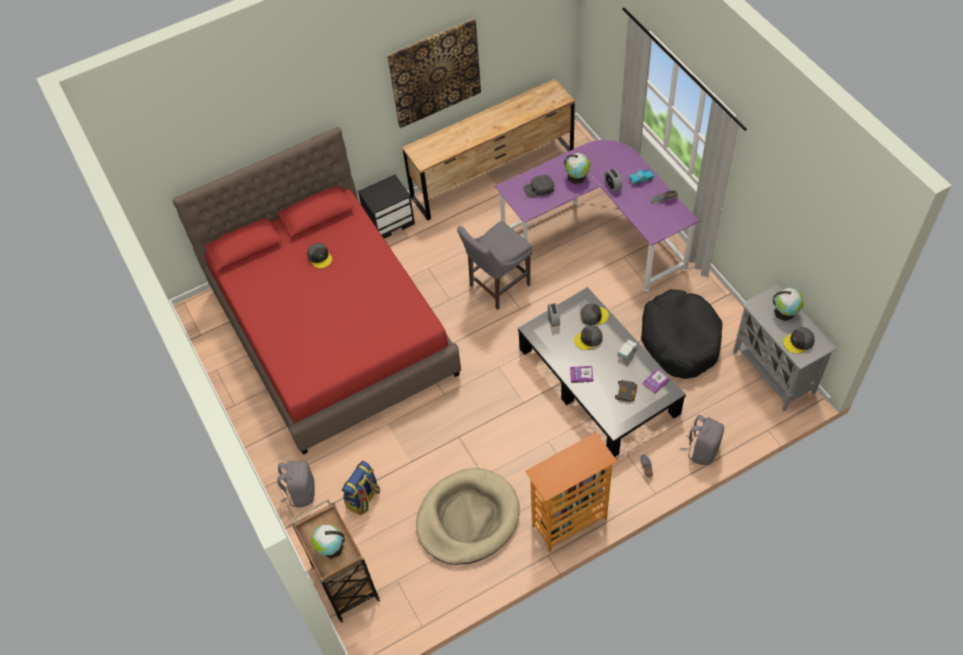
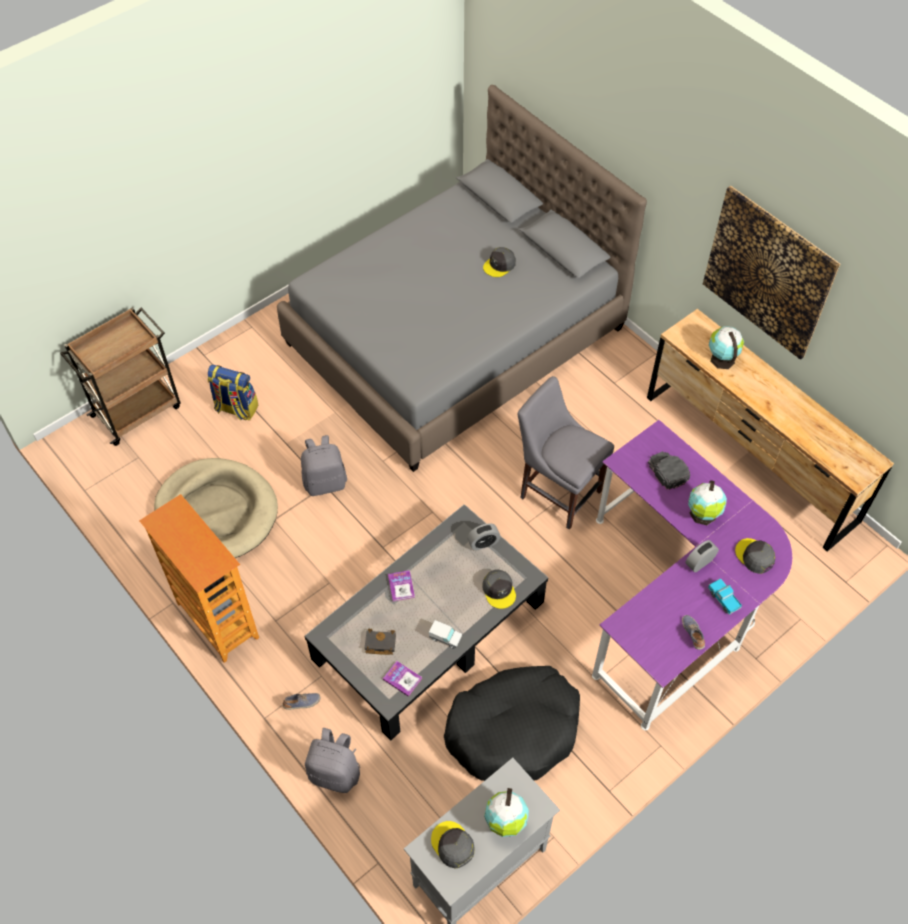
camera: 75 degrees right, 0 degrees up
red bed [173,127,461,455] -> grey bed [277,85,647,472]
grey backpack [278,461,315,508] -> grey backpack moved to [301,435,347,496]
globe [311,524,345,559] -> globe moved to [709,326,744,369]
black nightstand [358,175,415,239] -> none
grey cap [574,325,603,350] -> grey cap moved to [735,538,775,574]

